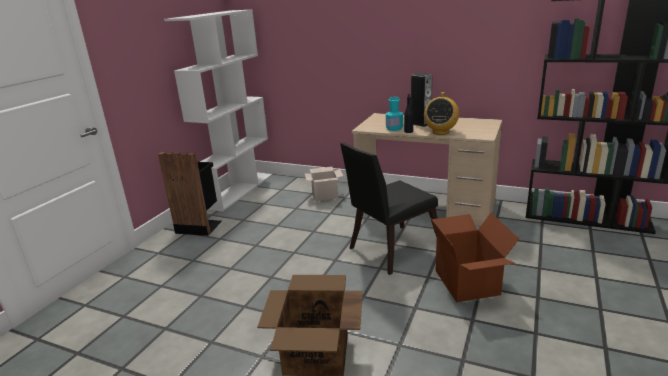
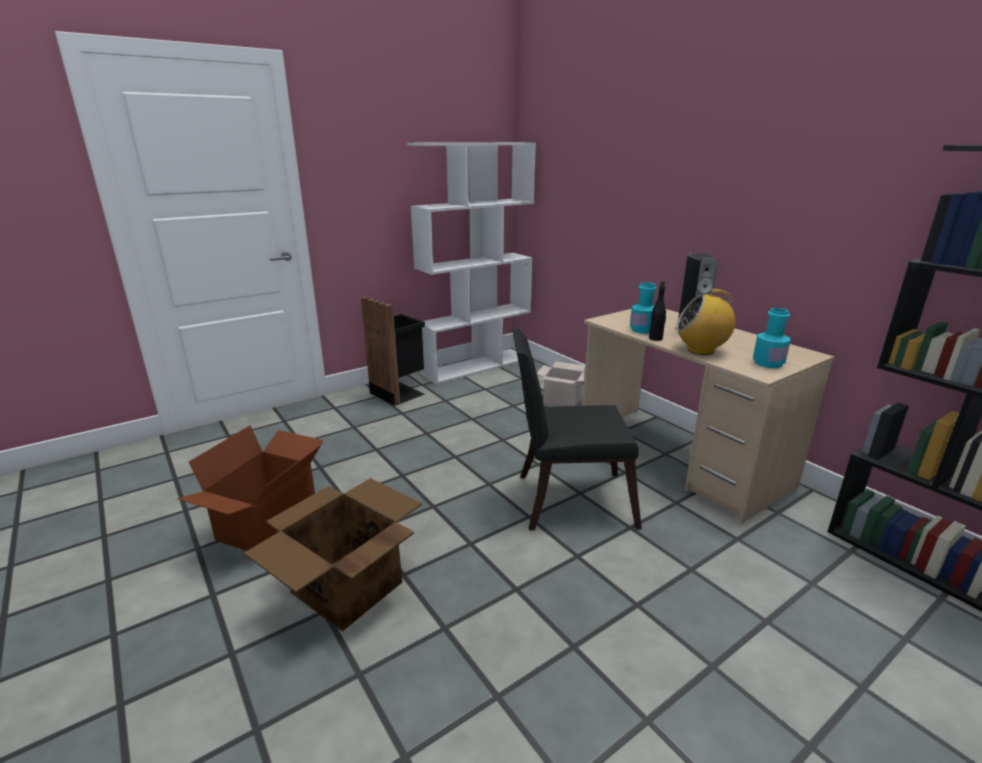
camera: 30 degrees right, 0 degrees up
radio [424,92,459,135] -> radio turned 45 degrees clockwise [676,289,735,355]
cardboard box [431,213,519,302] -> cardboard box moved to [177,425,324,551]
none -> turquoise bottle [753,308,791,368]

